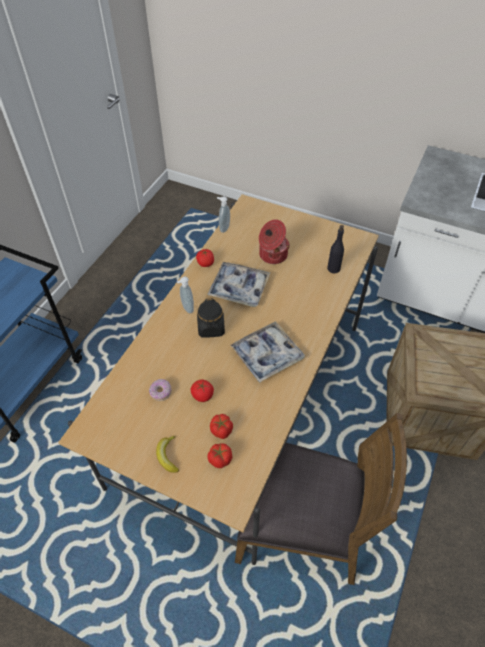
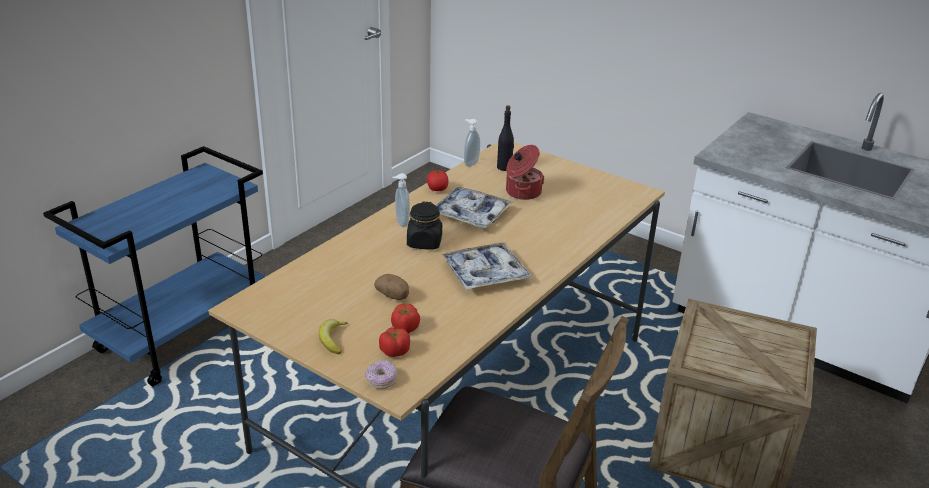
camera: 10 degrees right, 20 degrees down
donut [149,379,172,401] -> donut moved to [365,360,398,389]
tomato [191,379,214,402] -> potato [374,274,409,300]
black bottle [327,225,344,273] -> black bottle moved to [497,105,514,171]

